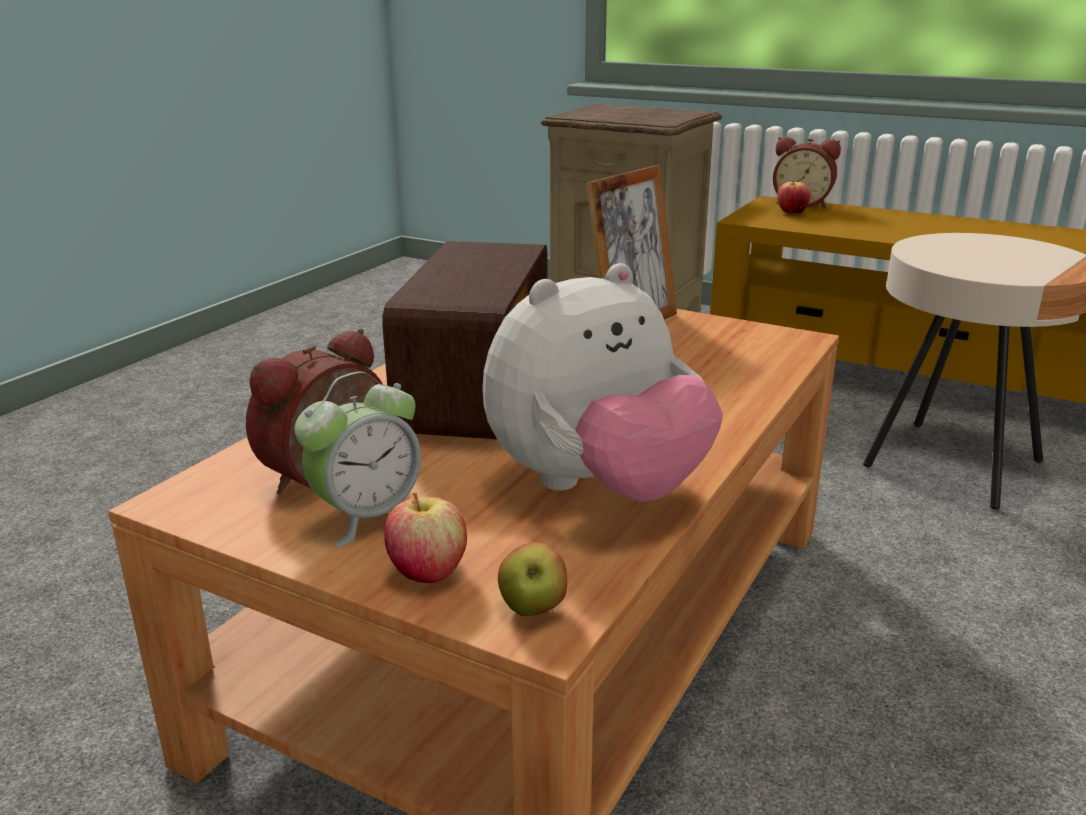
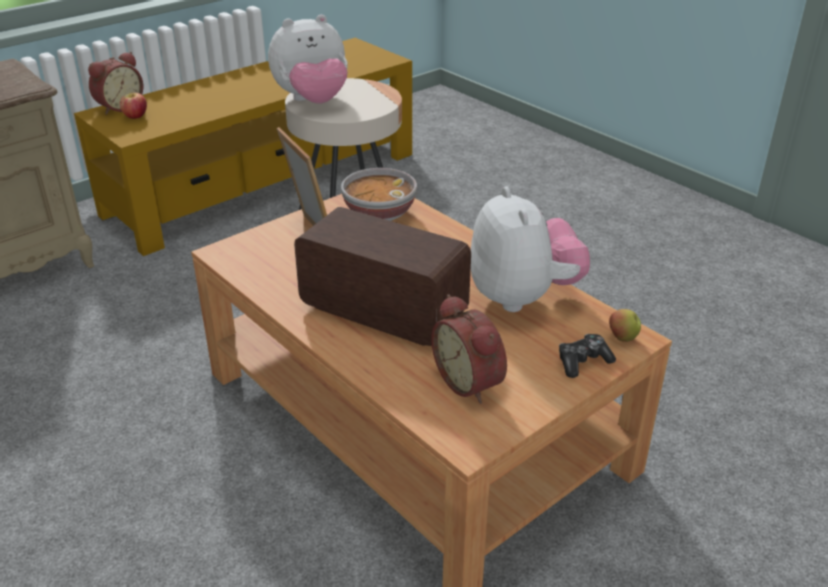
camera: 70 degrees left, 10 degrees up
alarm clock [295,372,421,547] -> none
apple [384,492,467,583] -> game controller [559,334,616,378]
none -> plush toy [268,15,348,103]
none -> bowl [341,168,417,221]

